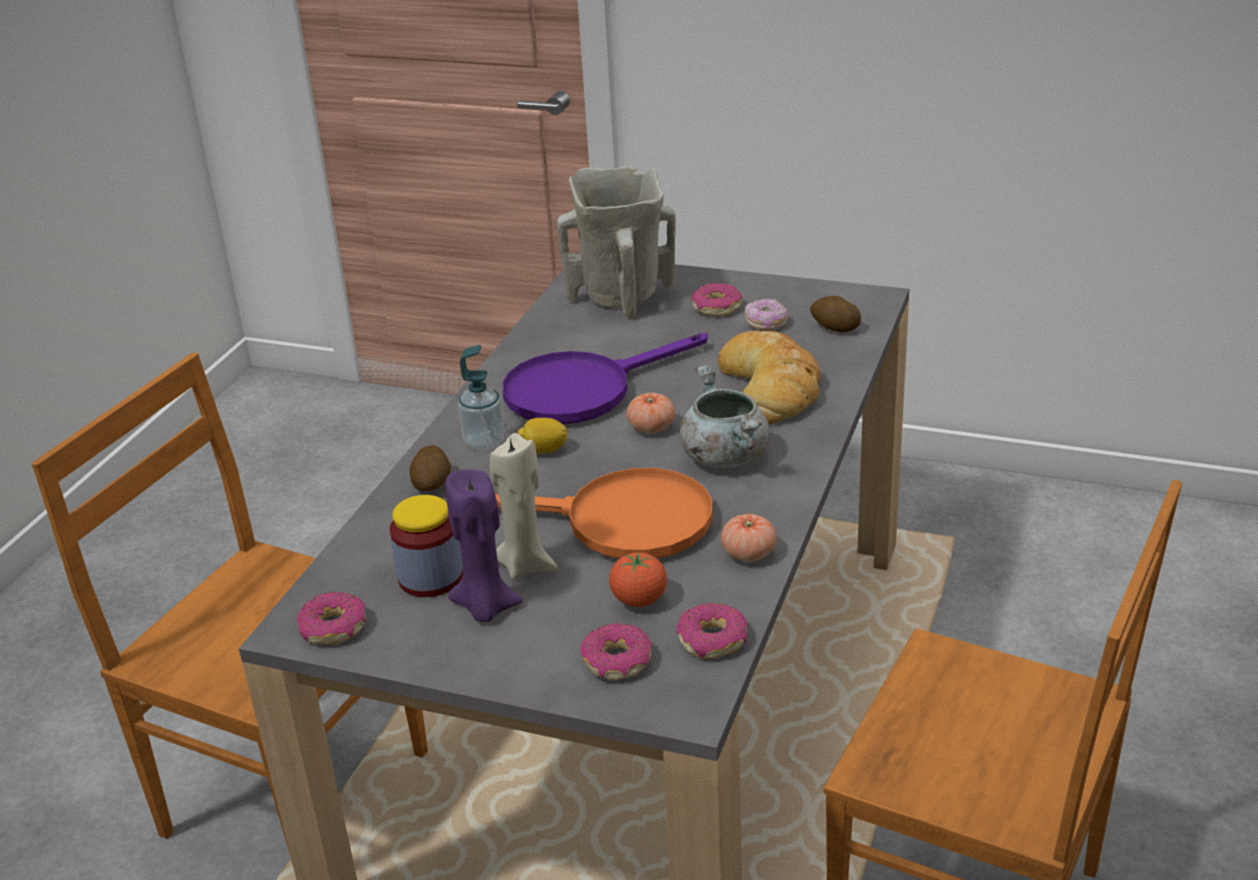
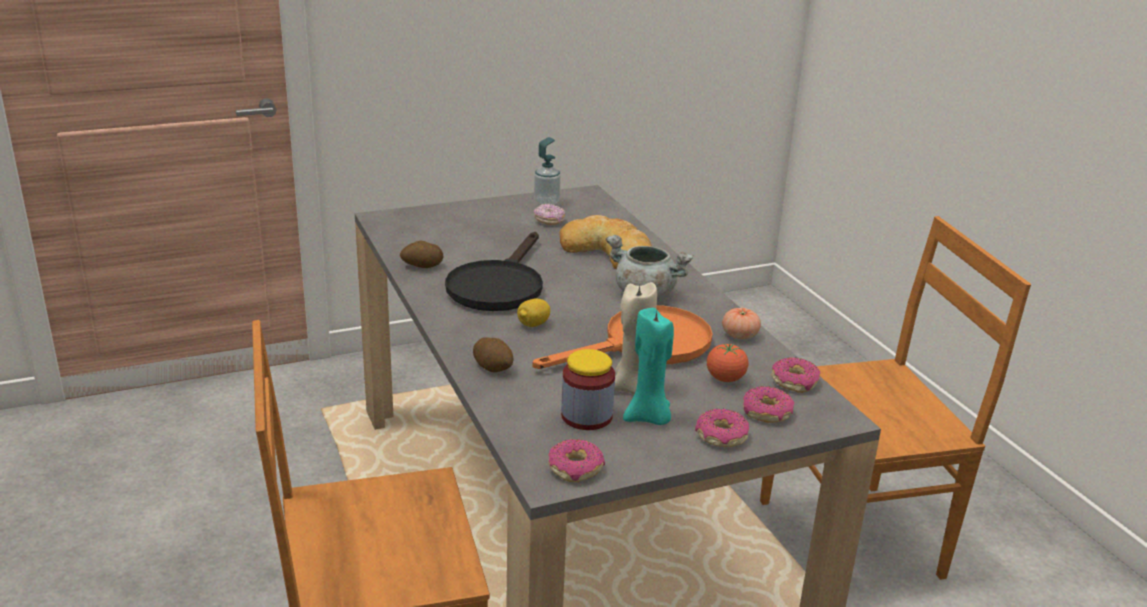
camera: 45 degrees left, 5 degrees down
purple candle [446,469,523,622] -> turquoise candle [623,308,674,425]
soap dispenser [458,345,504,451] -> soap dispenser moved to [534,137,561,205]
purple frying pan [503,333,708,424] -> black frying pan [445,232,543,311]
beige vase [557,166,676,318] -> none
tomato [627,393,675,433] -> none
donut [691,283,742,316] -> donut moved to [695,409,749,447]
potato [810,296,861,332] -> potato moved to [400,240,444,268]

